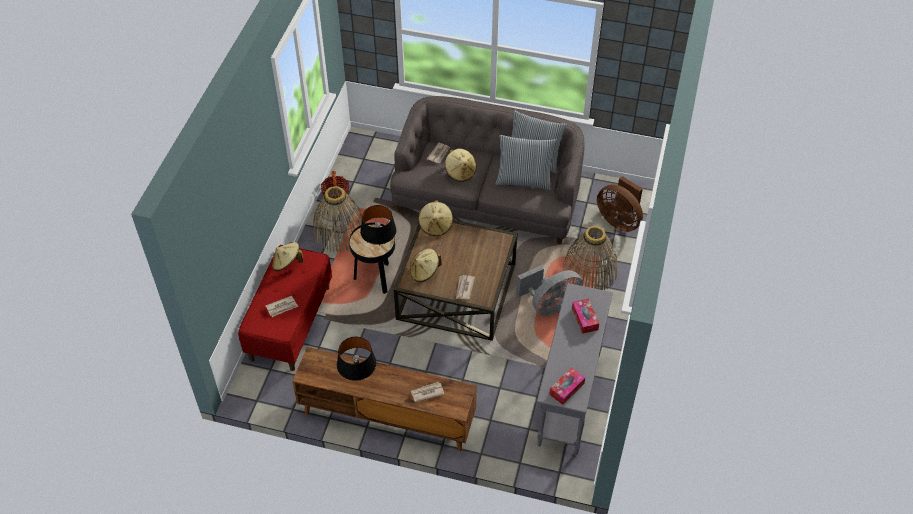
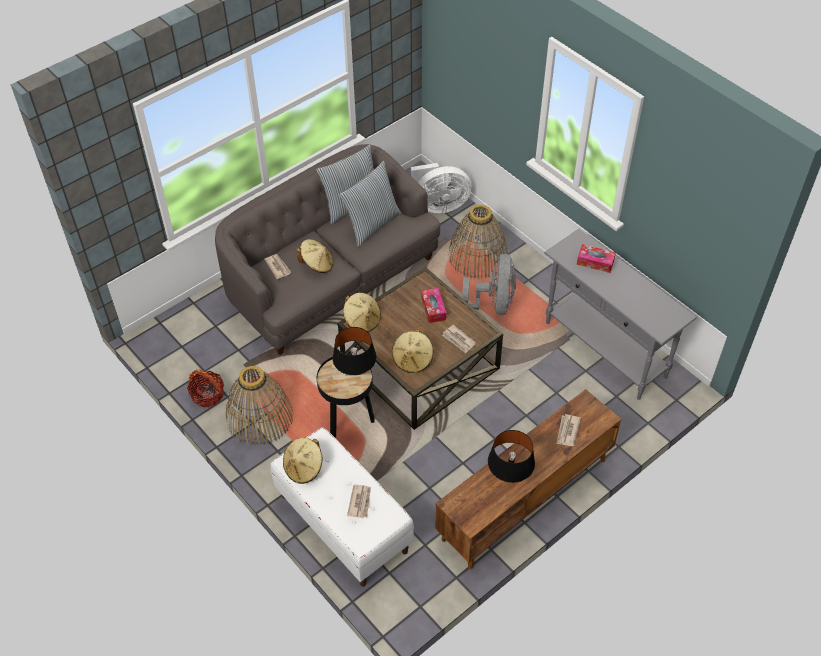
camera: 55 degrees left, 0 degrees up
red bench [238,245,332,371] -> white bench [271,427,414,587]
tissue box [549,367,585,405] -> tissue box moved to [421,288,446,323]
brown fan [597,176,643,232] -> white fan [411,163,471,214]

